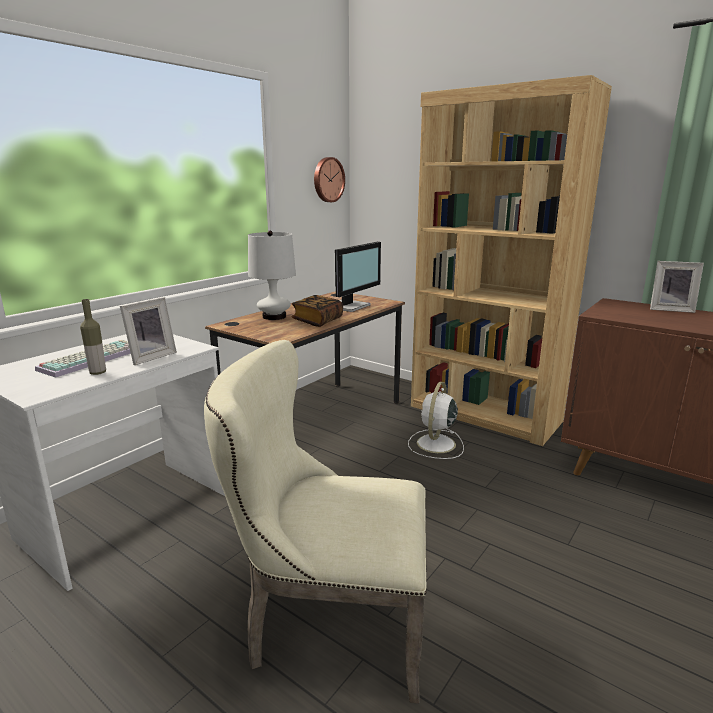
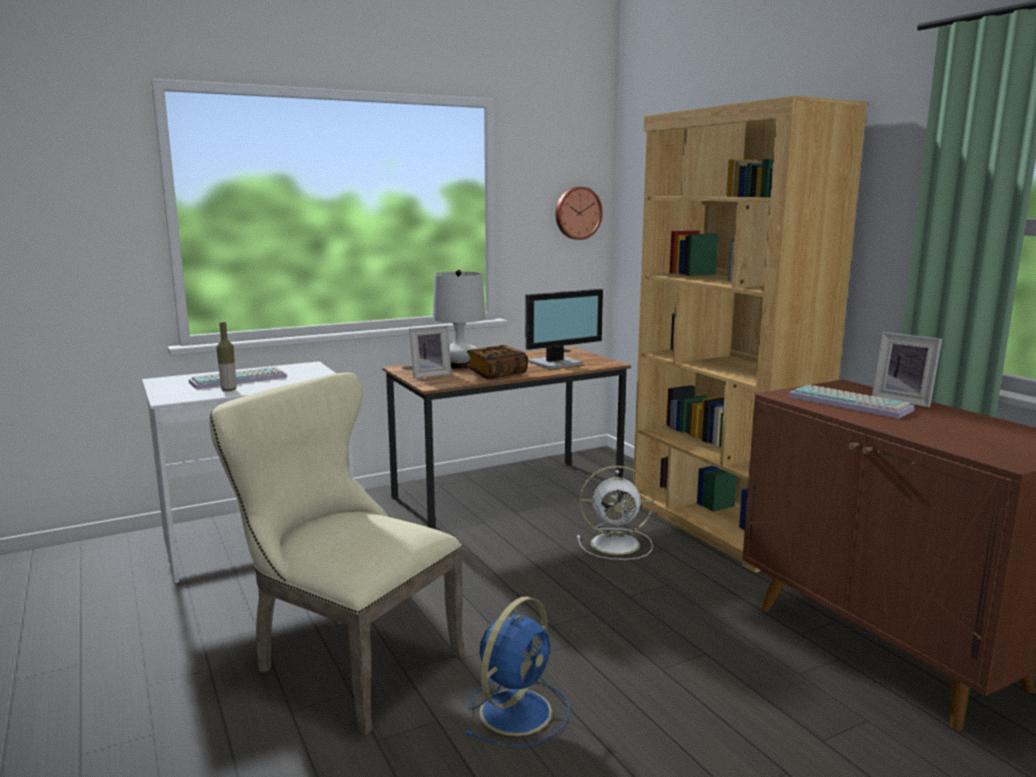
camera: 25 degrees right, 5 degrees down
picture frame [120,297,177,365] -> picture frame moved to [409,325,452,378]
white fan [408,382,464,459] -> white fan turned 135 degrees counterclockwise [577,466,654,560]
none -> blue fan [465,596,570,748]
none -> keyboard [788,384,915,419]

